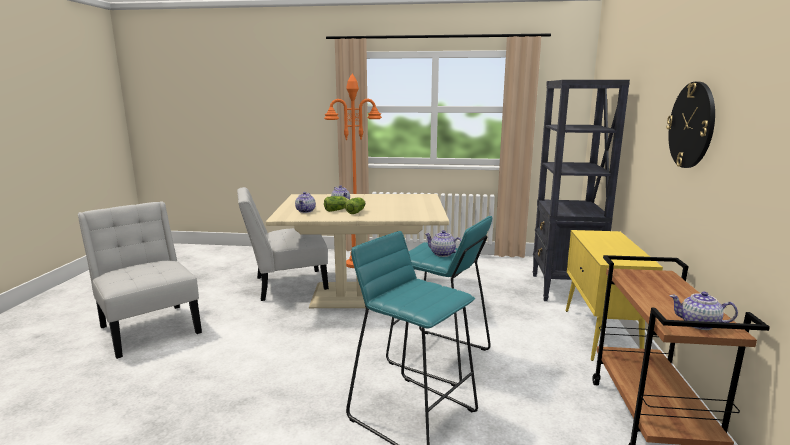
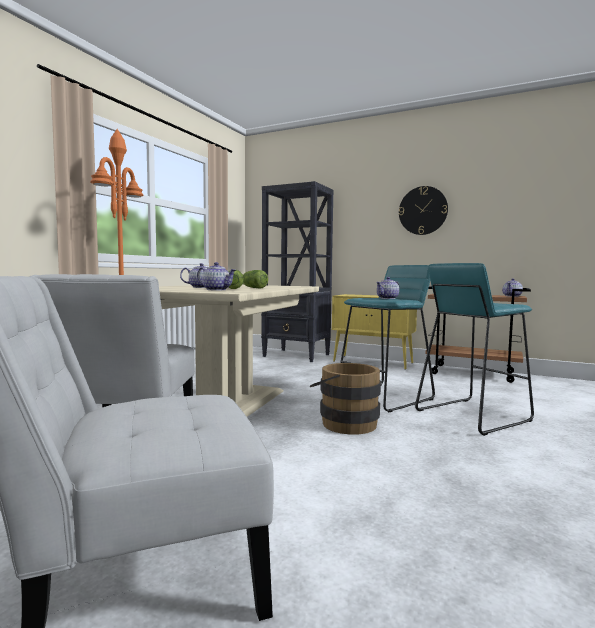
camera: 70 degrees left, 10 degrees down
none -> brown bucket [310,363,381,435]

